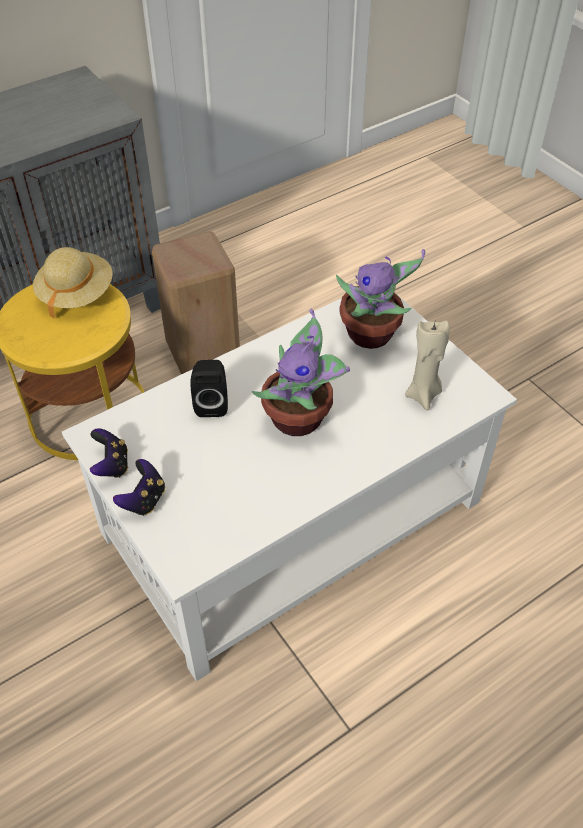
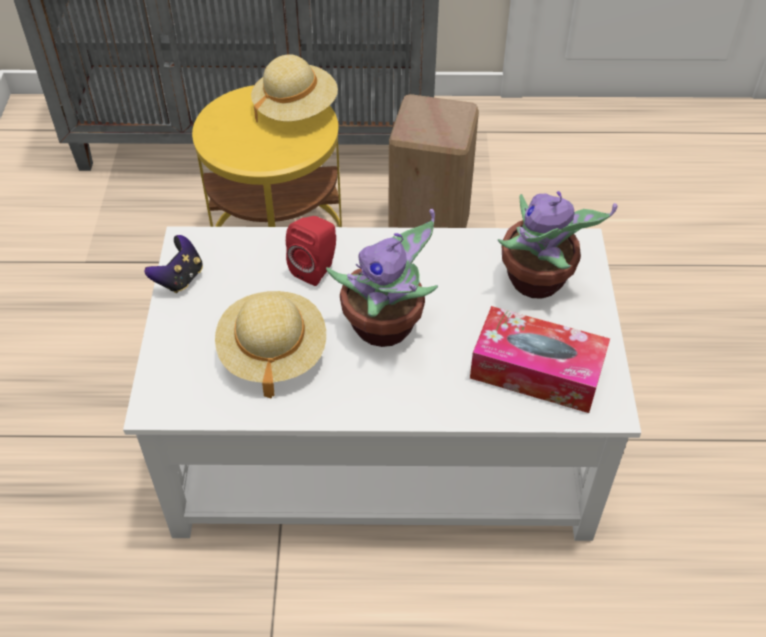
camera: 35 degrees right, 0 degrees up
game controller [113,459,165,516] -> none
black speaker [190,360,228,417] -> red speaker [286,216,336,286]
beige candle [405,321,449,411] -> tissue box [470,306,610,413]
none -> beige hat [215,291,326,398]

